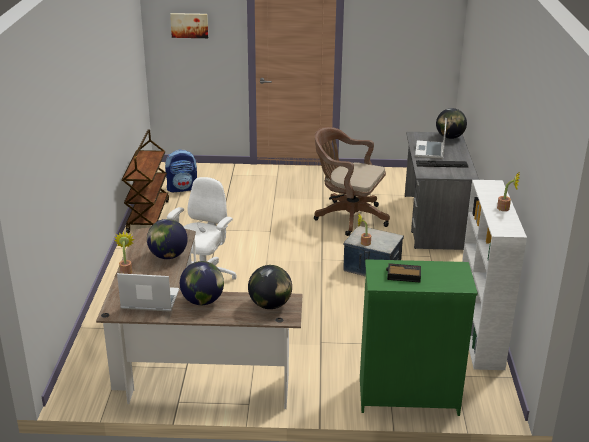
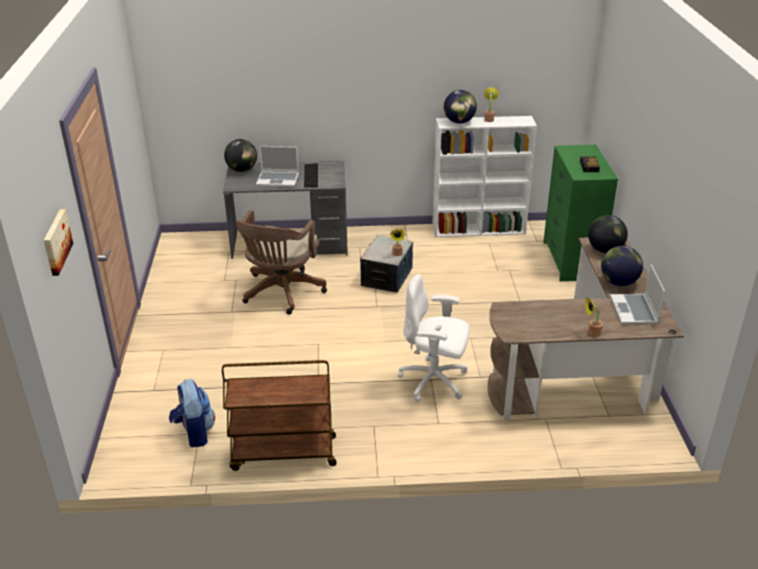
camera: 95 degrees left, 5 degrees up
globe [147,219,188,259] -> globe moved to [444,90,477,124]

